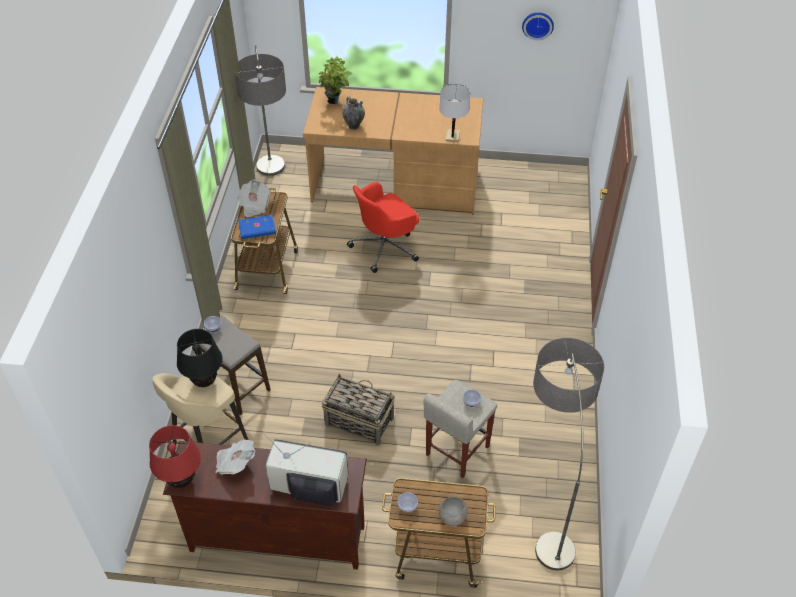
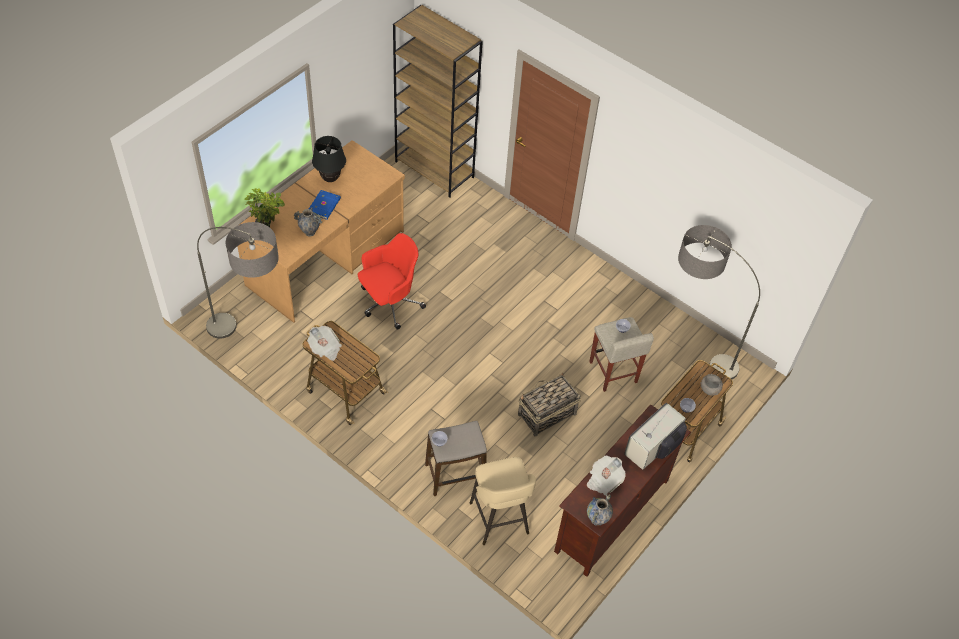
camera: 60 degrees left, 5 degrees up
red table lamp [149,425,201,488] -> vase [587,494,613,526]
black table lamp [177,329,223,387] -> black table lamp moved to [312,136,346,182]
blue book [238,215,276,239] -> blue book moved to [309,190,341,220]
red office chair [347,182,419,273] -> red office chair turned 120 degrees counterclockwise [358,233,426,330]
white table lamp [440,84,470,142] -> none
wall clock [522,12,554,40] -> none
none -> brown bookcase [393,5,483,198]

